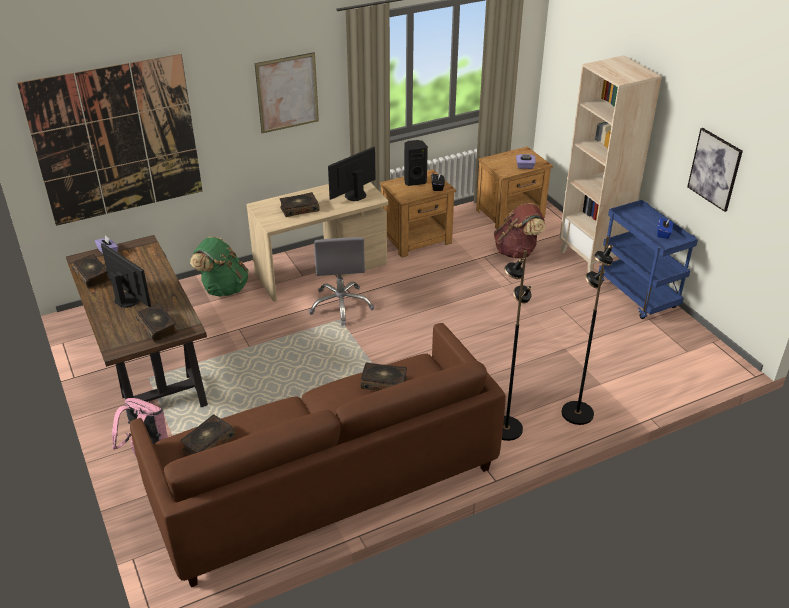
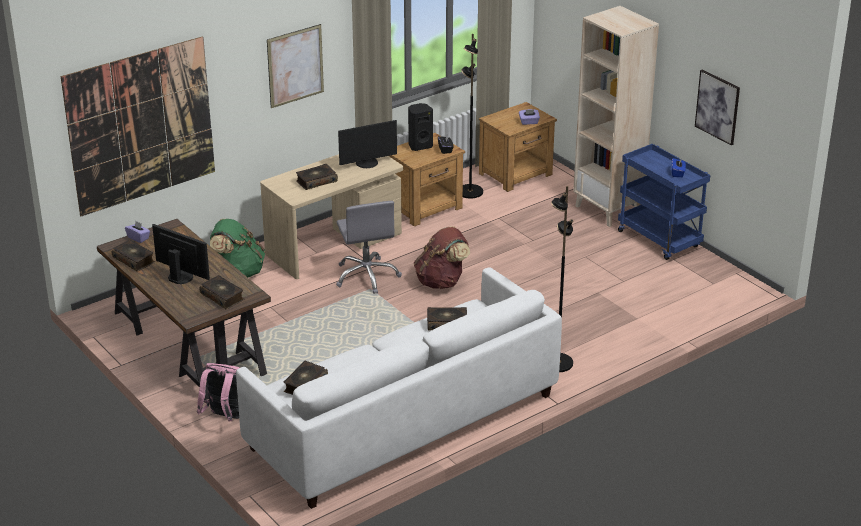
camera: 10 degrees left, 5 degrees down
brown sofa [130,323,506,587] -> white sofa [236,268,562,509]
monitor [328,146,376,201] -> monitor turned 150 degrees counterclockwise [338,120,397,168]
brown backpack [494,203,545,258] -> brown backpack moved to [414,226,470,289]
black floor lamp [562,236,613,425] -> black floor lamp moved to [461,34,483,199]

